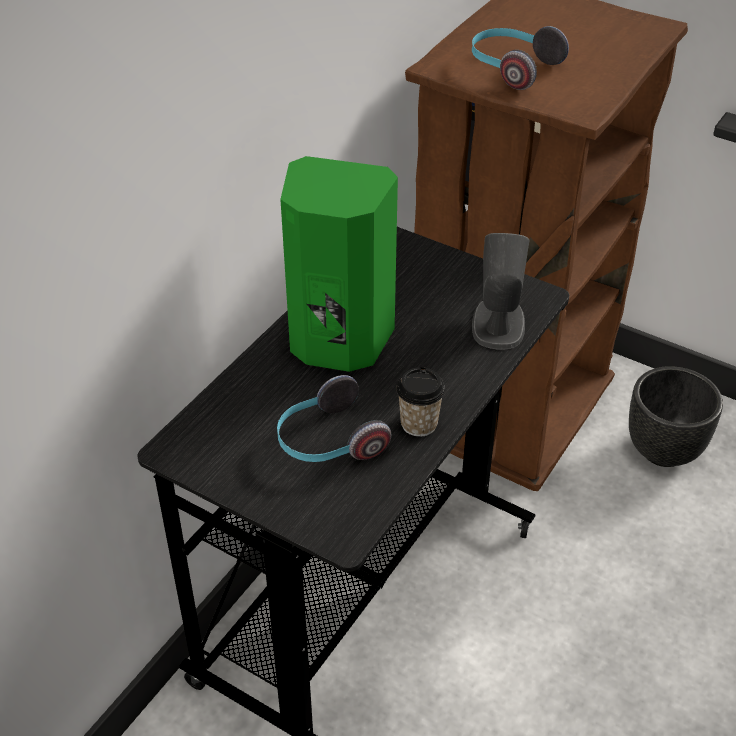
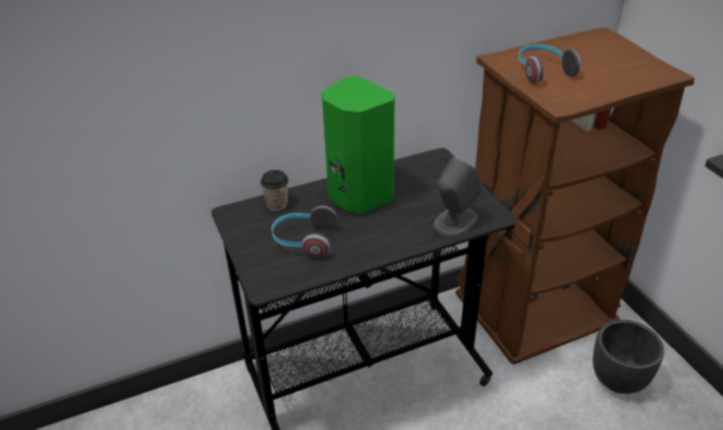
camera: 35 degrees right, 5 degrees down
cup [397,367,445,437] -> cup moved to [261,170,289,211]

